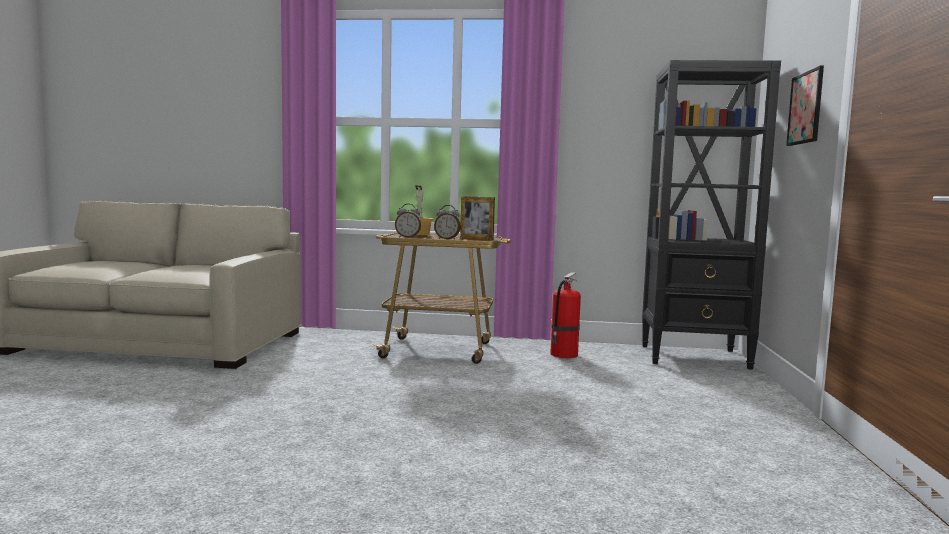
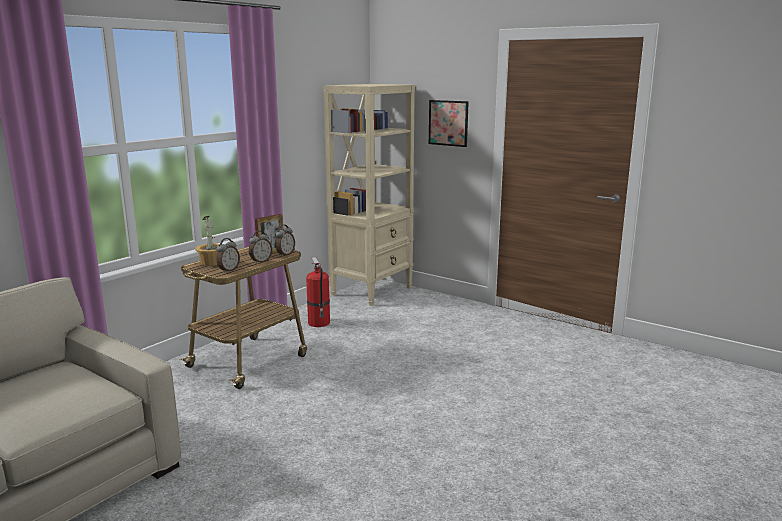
camera: 60 degrees left, 10 degrees up
black bookcase [642,60,781,370] -> beige bookcase [323,84,415,306]
none -> alarm clock [275,225,295,257]

